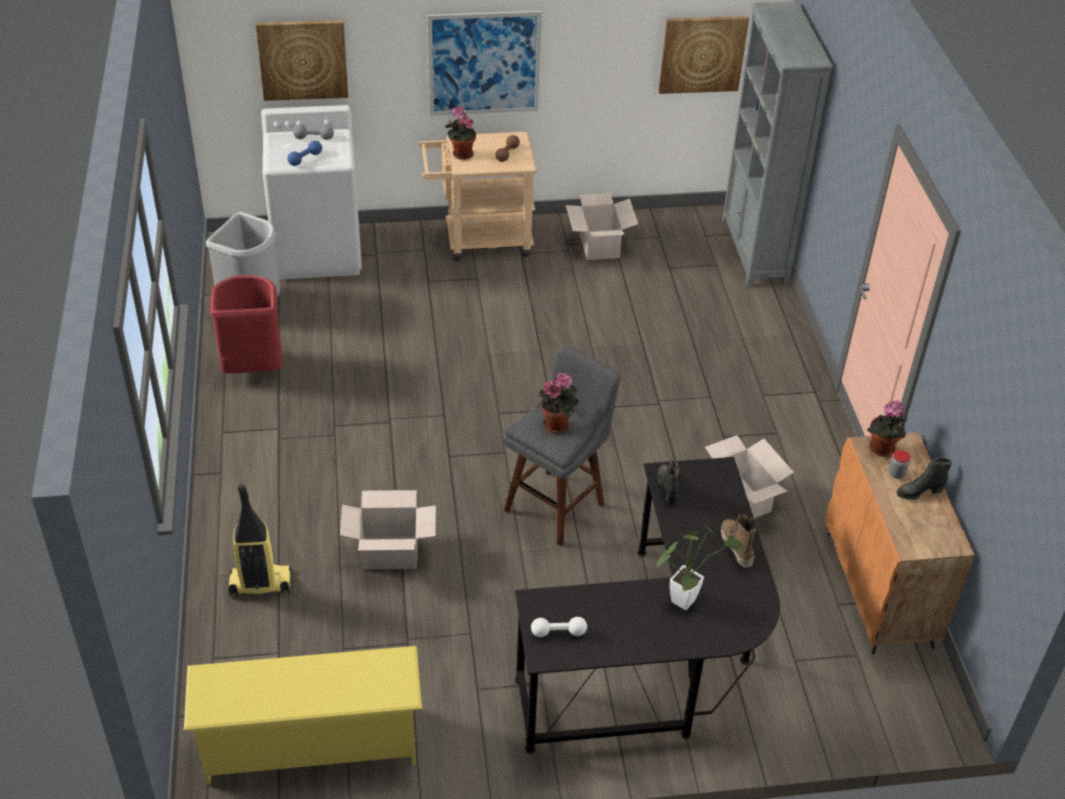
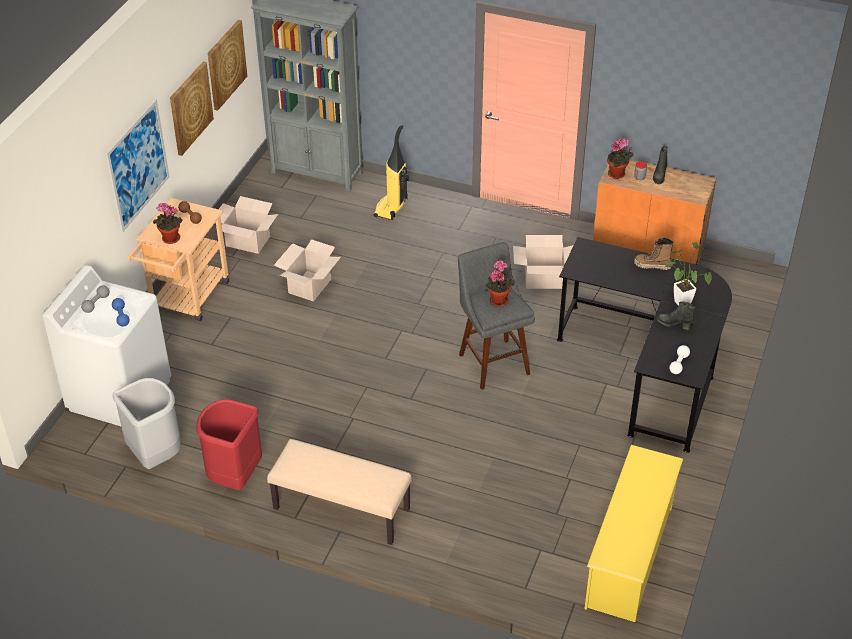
camera: 60 degrees left, 0 degrees up
vacuum cleaner [228,483,292,597] -> vacuum cleaner moved to [373,125,409,220]
picture [256,20,348,101] -> picture moved to [170,62,214,156]
cardboard box [340,490,436,570] -> cardboard box moved to [274,239,341,302]
black boot [658,460,679,506] -> black boot moved to [657,301,695,330]
none -> beige bench [267,439,412,545]

